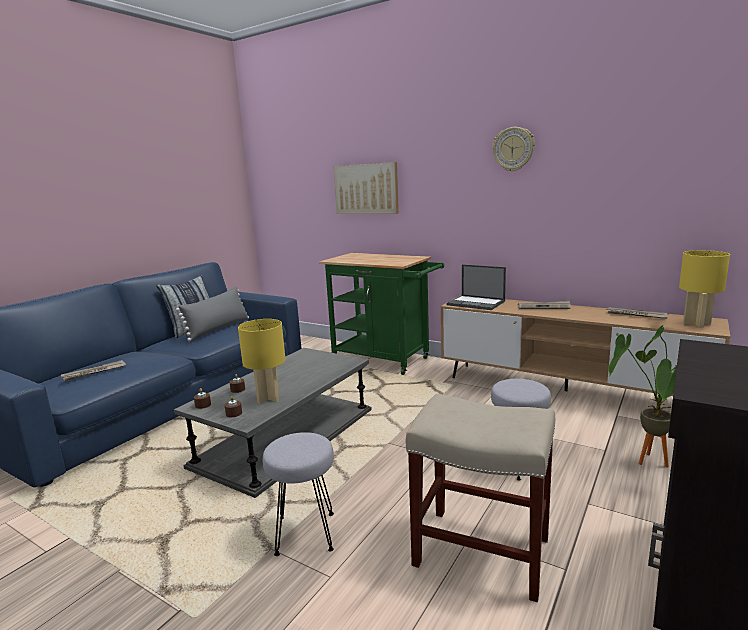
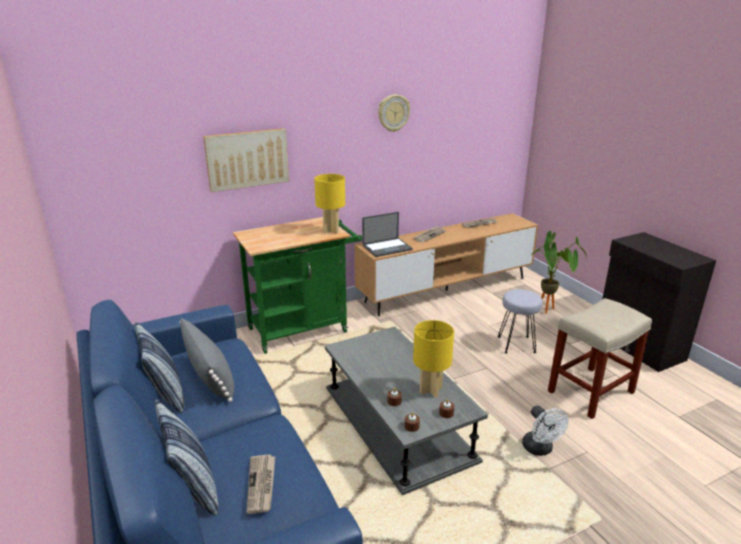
camera: 60 degrees left, 10 degrees up
grey stool [263,432,334,556] -> white fan [522,405,569,456]
yellow table lamp [679,250,730,327] -> yellow table lamp moved to [314,174,345,234]
none -> pillow [155,399,218,515]

